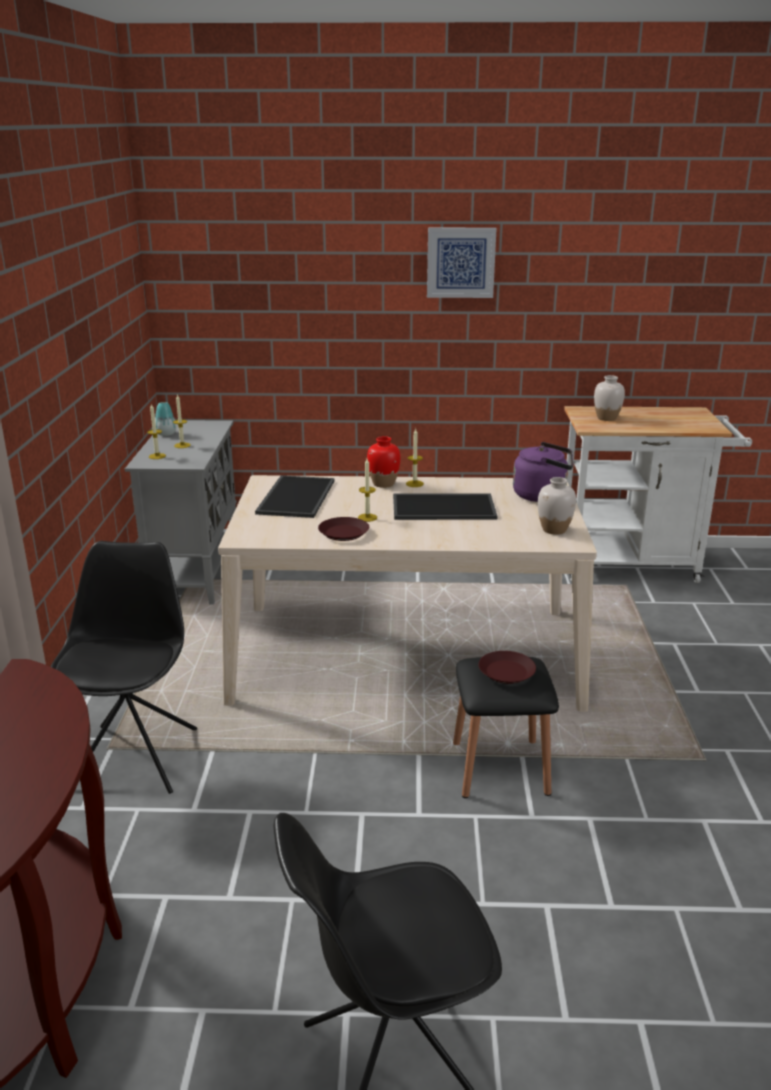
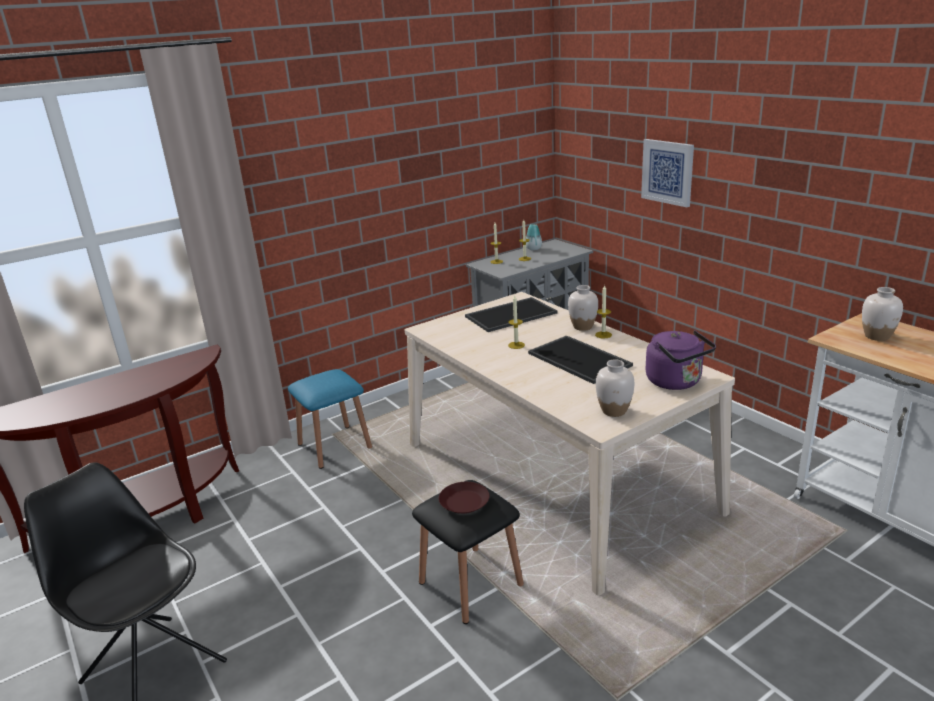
camera: 55 degrees right, 0 degrees up
black chair [51,541,197,794] -> blue stool [288,369,372,469]
brown plate [318,517,369,541] -> none
red vase [367,436,401,488] -> white vase [568,285,598,331]
picture [427,228,497,298] -> picture moved to [641,139,694,207]

